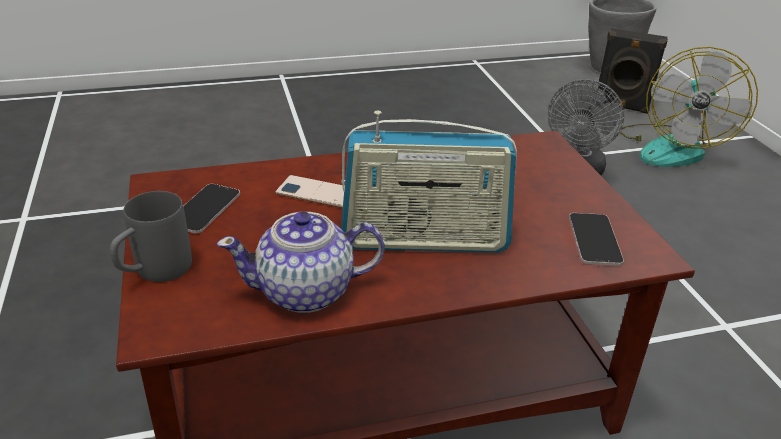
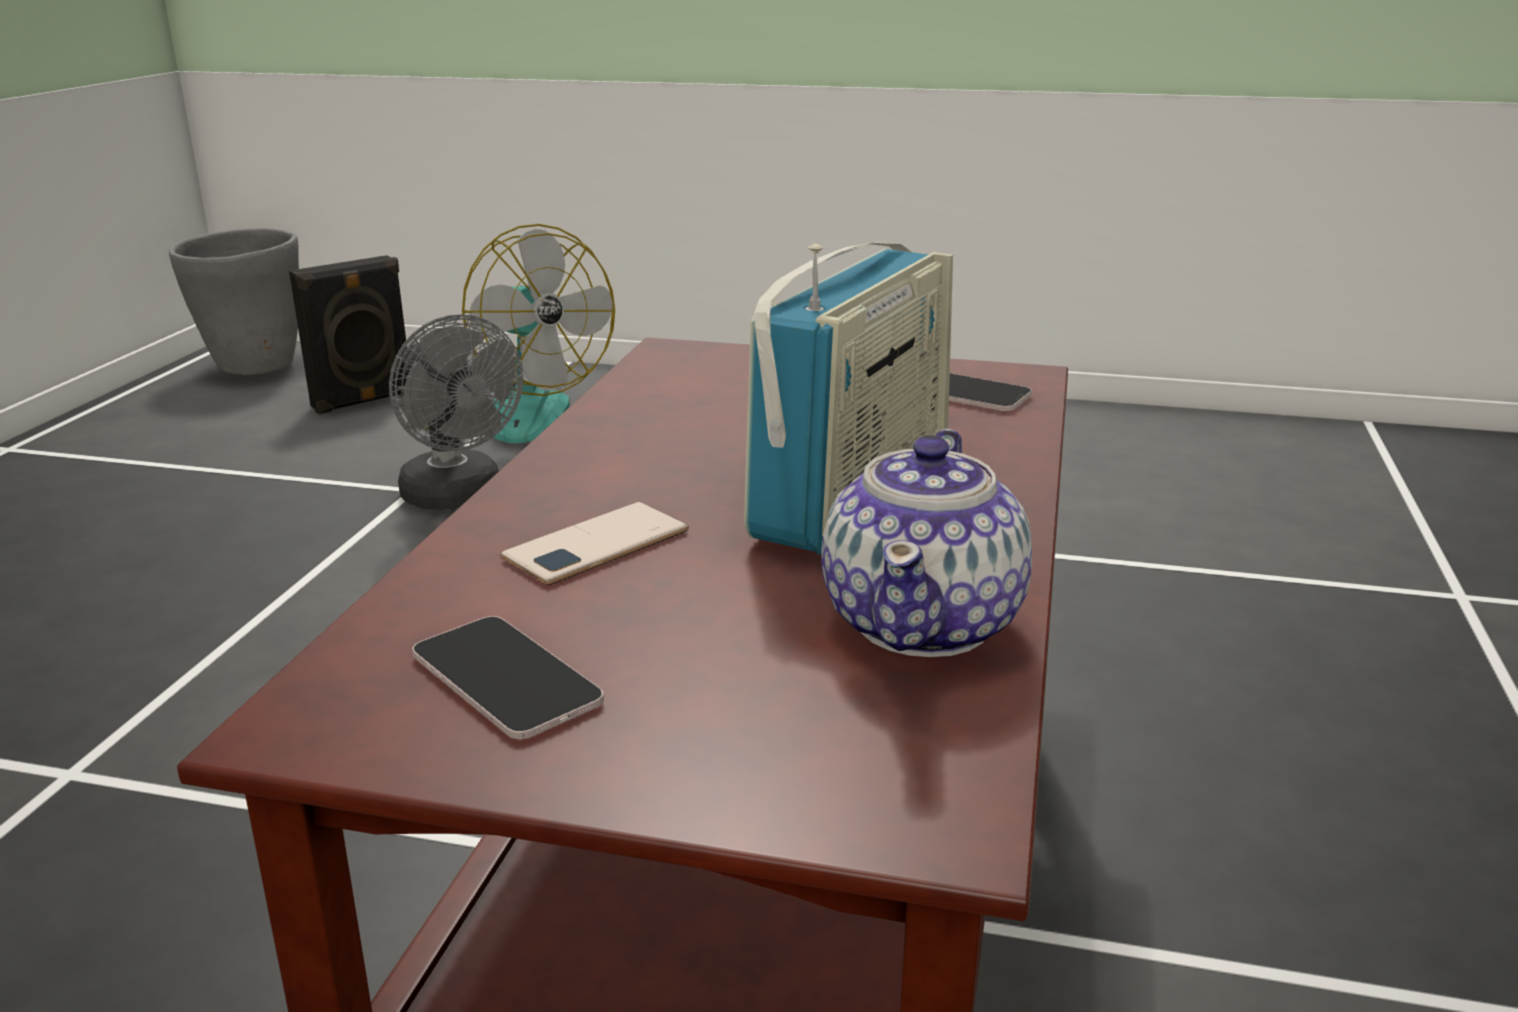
camera: 60 degrees left, 10 degrees down
grey mug [110,191,192,282] -> none

